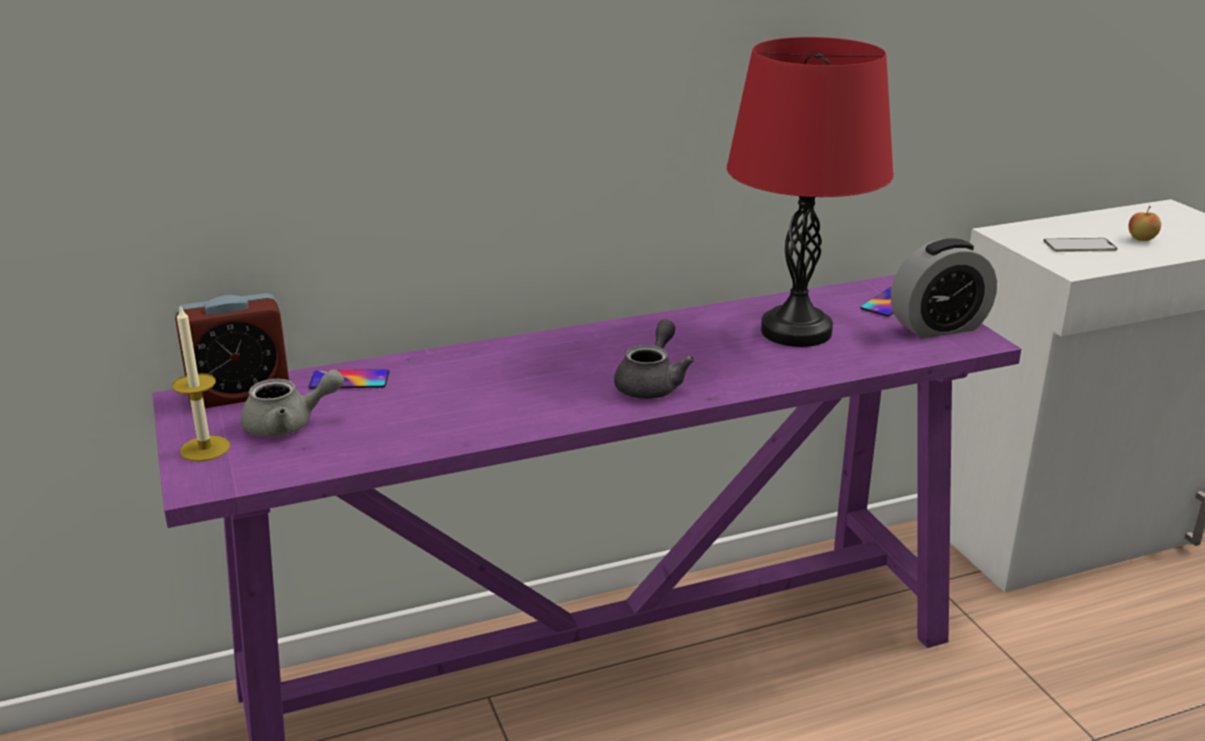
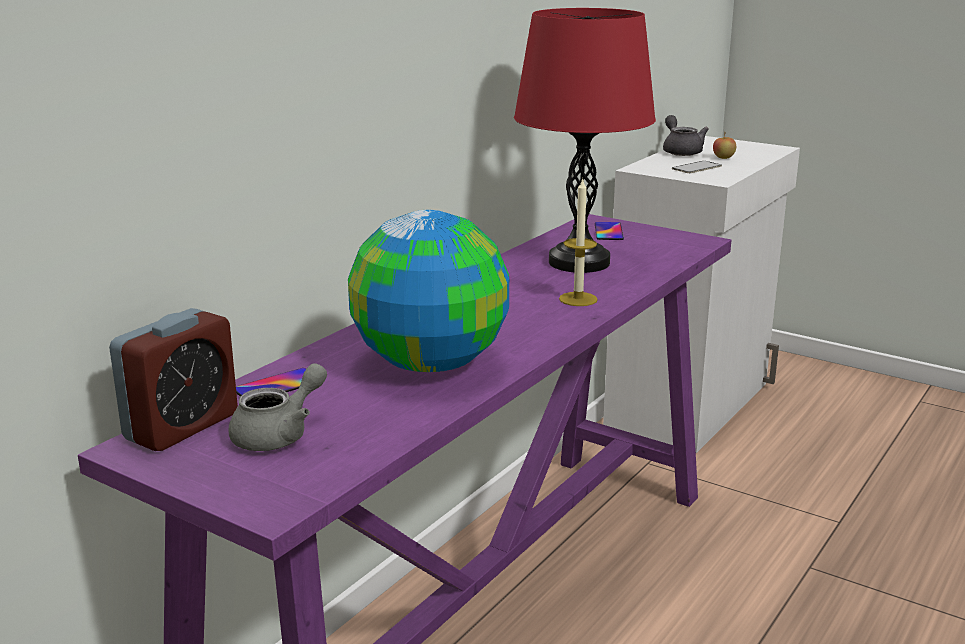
camera: 35 degrees left, 5 degrees down
candle [172,304,230,462] -> candle moved to [559,178,598,306]
grey teapot [614,320,694,399] -> grey teapot moved to [663,115,709,156]
alarm clock [891,238,997,338] -> none
none -> globe [348,210,509,372]

